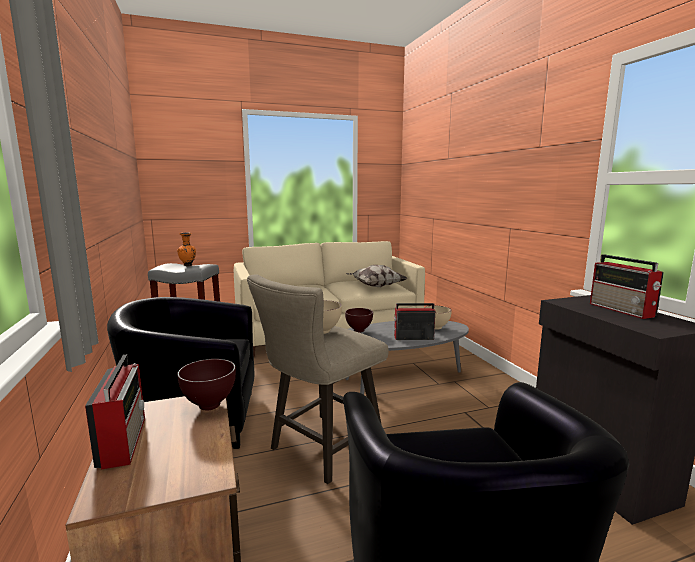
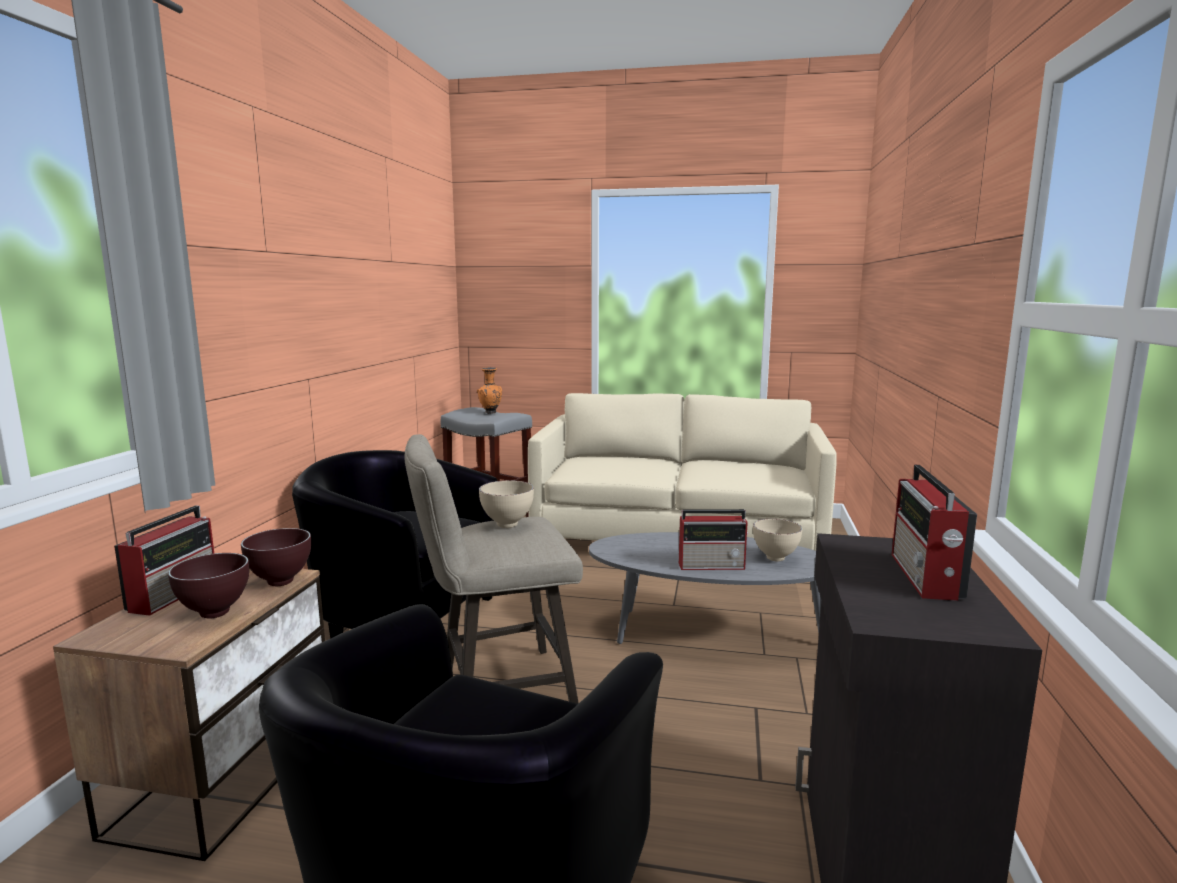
camera: 30 degrees right, 0 degrees up
brown bowl [345,308,373,333] -> brown bowl moved to [168,553,249,619]
pillow [346,265,408,287] -> none
radio [393,303,435,340] -> radio turned 150 degrees clockwise [679,509,749,570]

